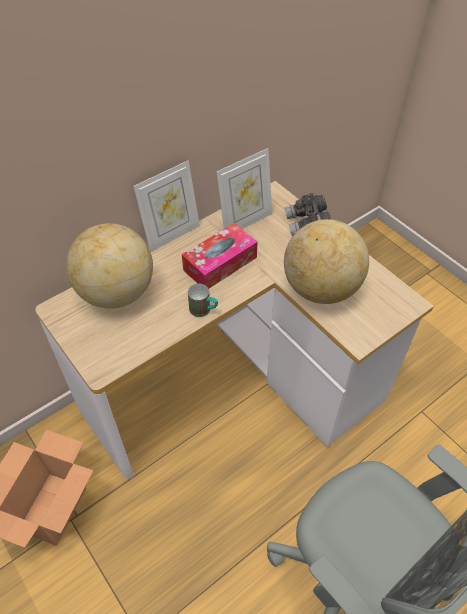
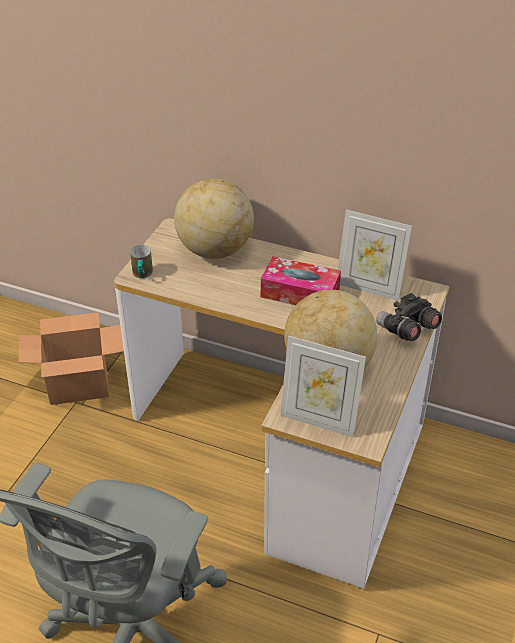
camera: 60 degrees right, 10 degrees down
picture frame [133,161,200,252] -> picture frame moved to [280,336,366,437]
mug [188,284,218,317] -> mug moved to [130,245,153,278]

